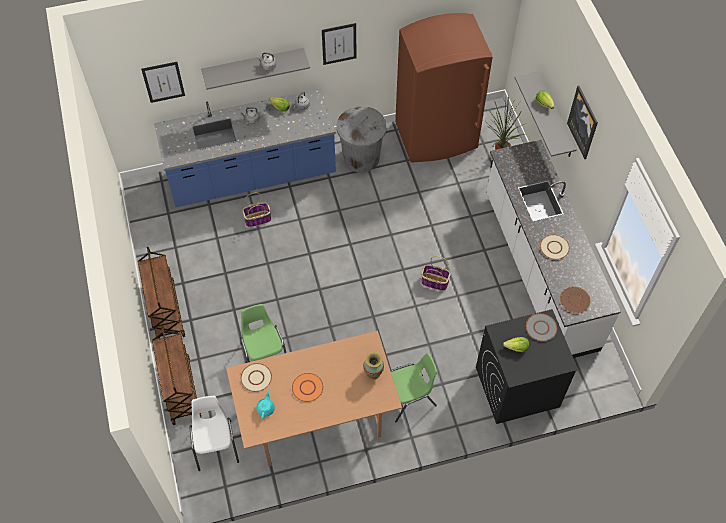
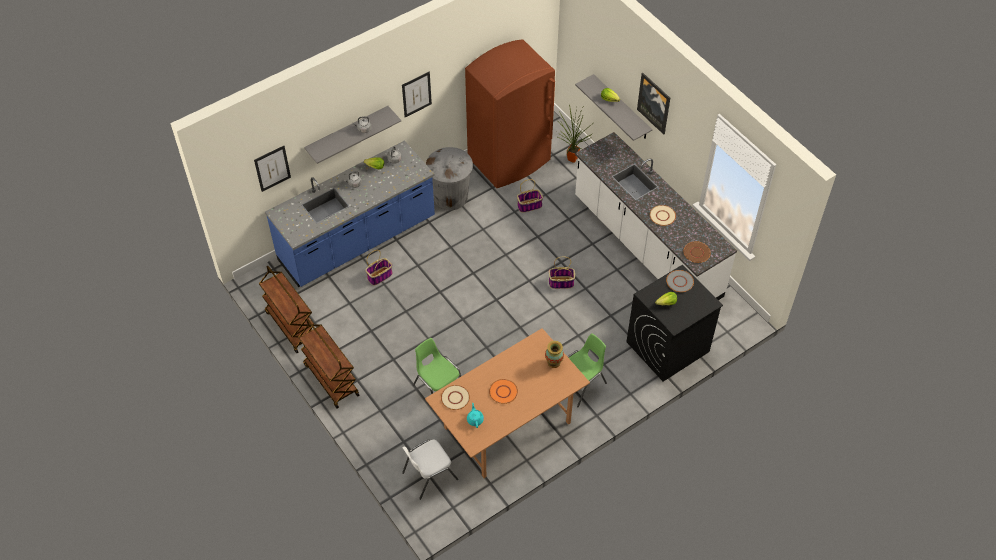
camera: 20 degrees left, 5 degrees down
brown cart [152,327,201,425] -> brown cart moved to [259,266,314,353]
white chair [190,396,239,471] -> white chair turned 90 degrees counterclockwise [402,440,458,500]
none -> basket [517,179,543,213]

